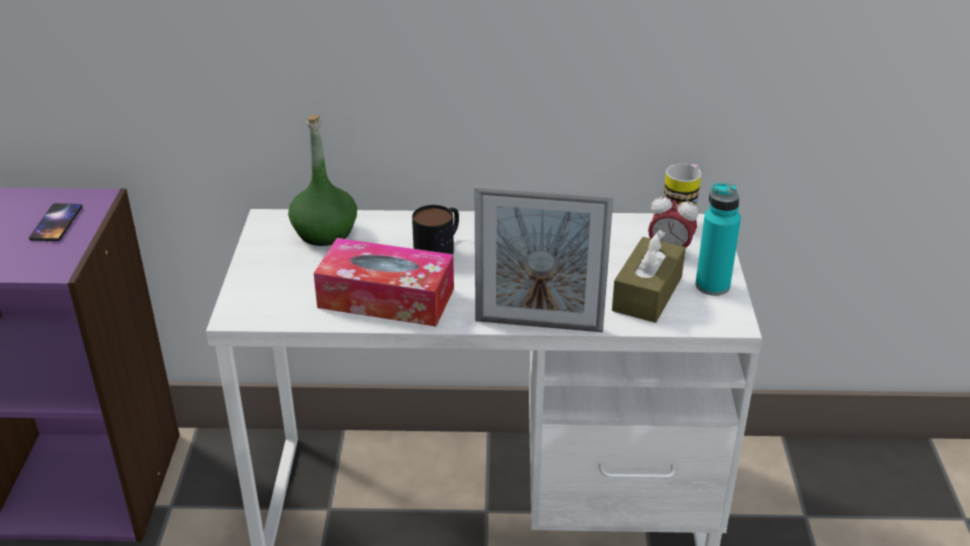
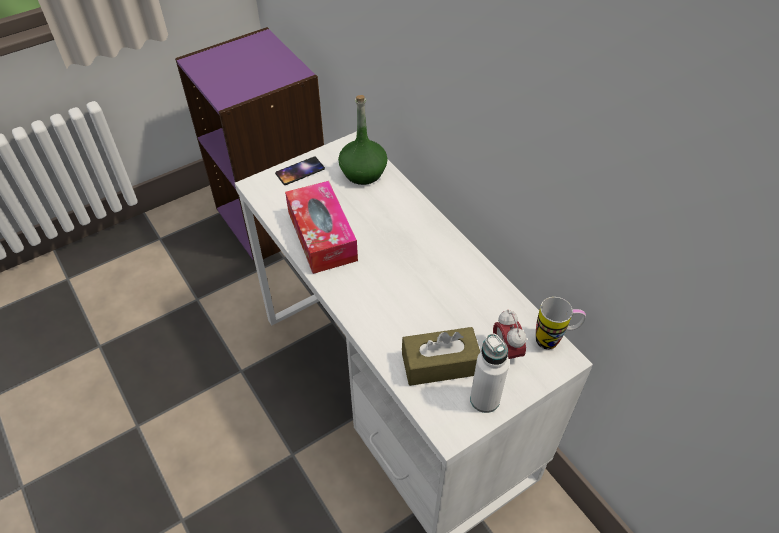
camera: 55 degrees right, 15 degrees up
phone [29,203,83,241] -> phone moved to [275,156,325,185]
mug [412,205,459,254] -> none
picture frame [474,184,614,332] -> none
turquoise bottle [695,183,741,296] -> white bottle [470,333,509,413]

